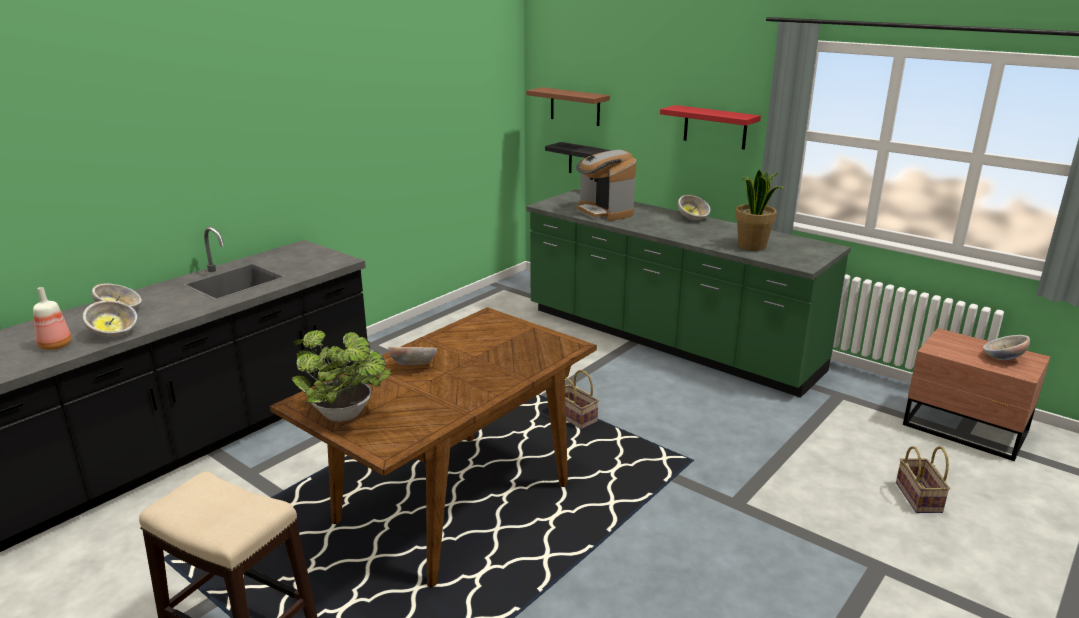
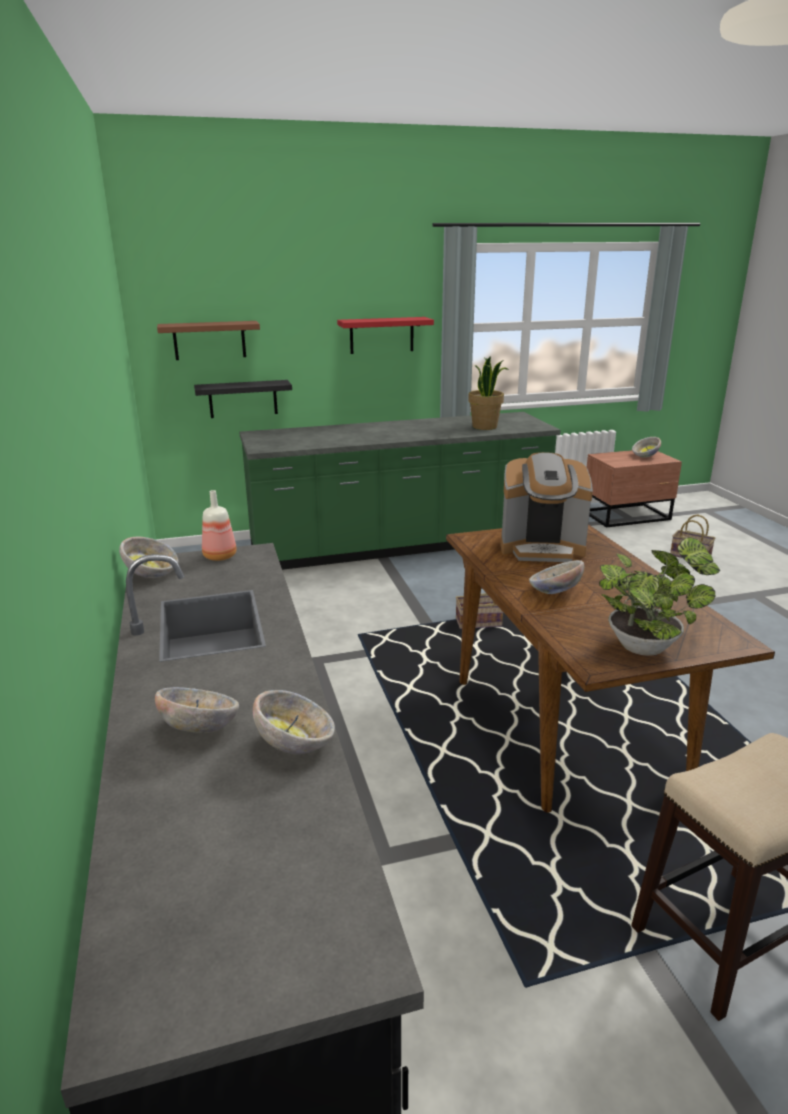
camera: 55 degrees left, 0 degrees up
bottle [33,287,72,350] -> bottle moved to [202,490,237,561]
coffee machine [576,150,636,221] -> coffee machine moved to [500,452,593,562]
bowl [678,195,710,220] -> bowl moved to [119,537,179,578]

